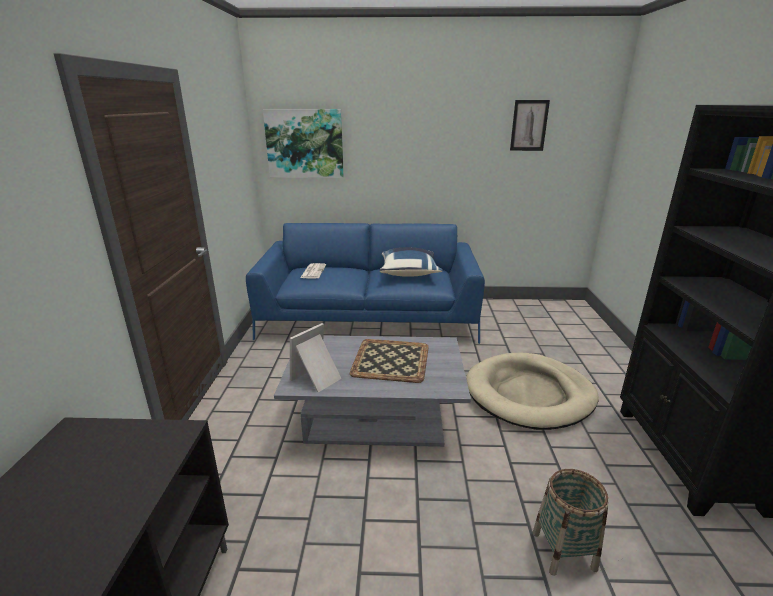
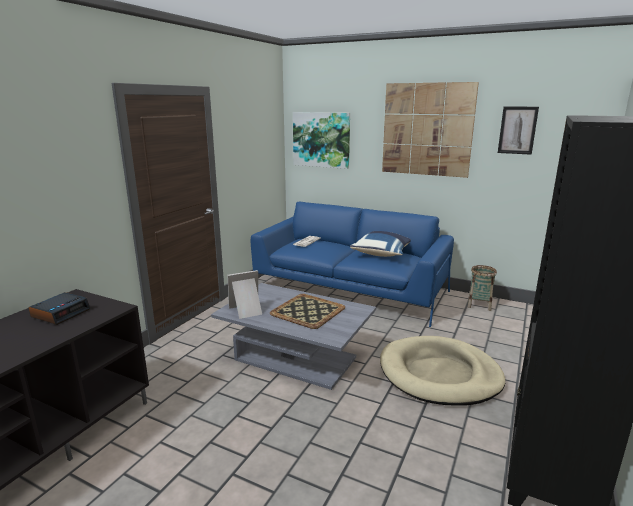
camera: 25 degrees right, 5 degrees down
basket [533,469,609,576] -> basket moved to [468,265,497,311]
none -> alarm clock [29,292,90,325]
none -> picture [382,82,479,178]

